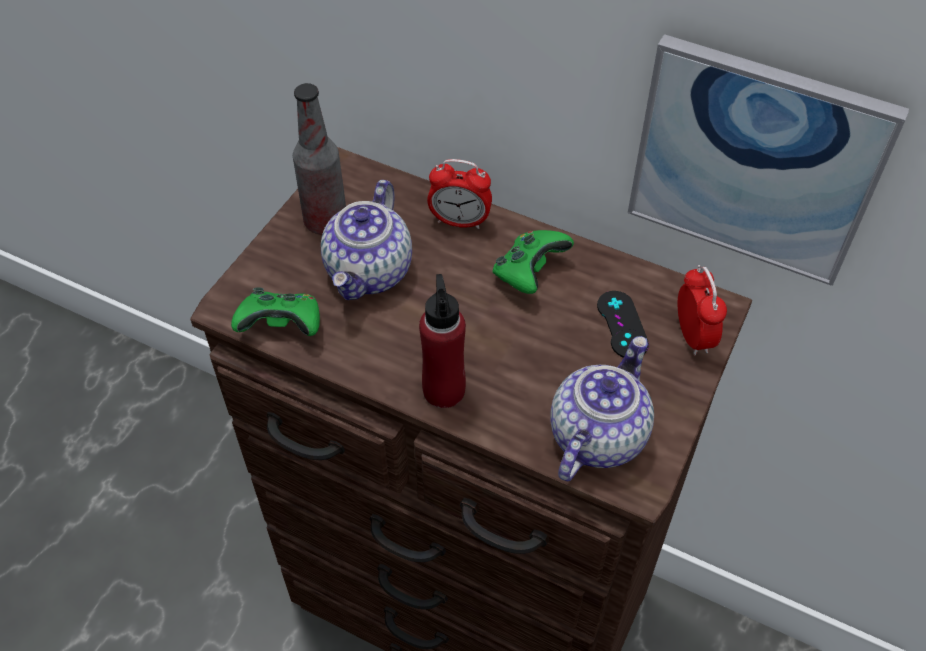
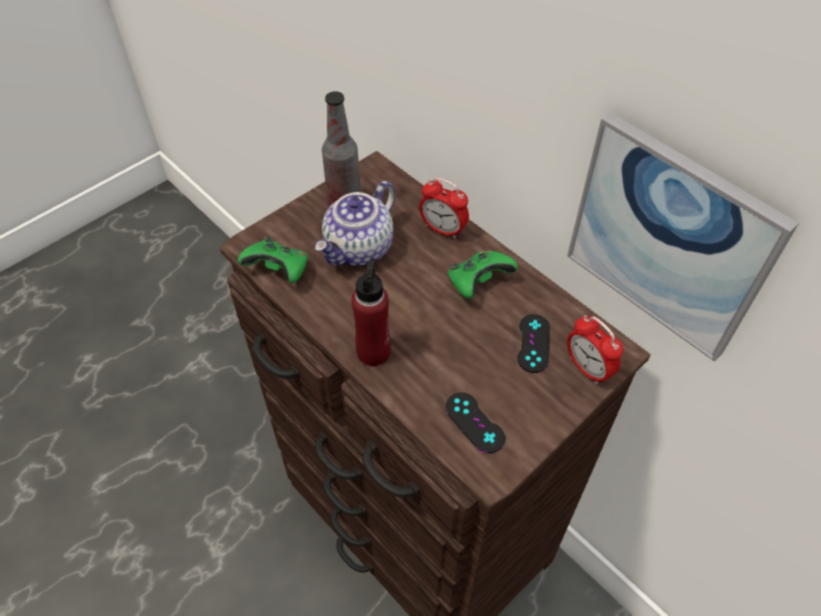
camera: 20 degrees right, 0 degrees up
teapot [551,336,654,481] -> black game controller [445,393,505,453]
alarm clock [678,265,727,355] -> alarm clock turned 135 degrees clockwise [567,315,623,385]

